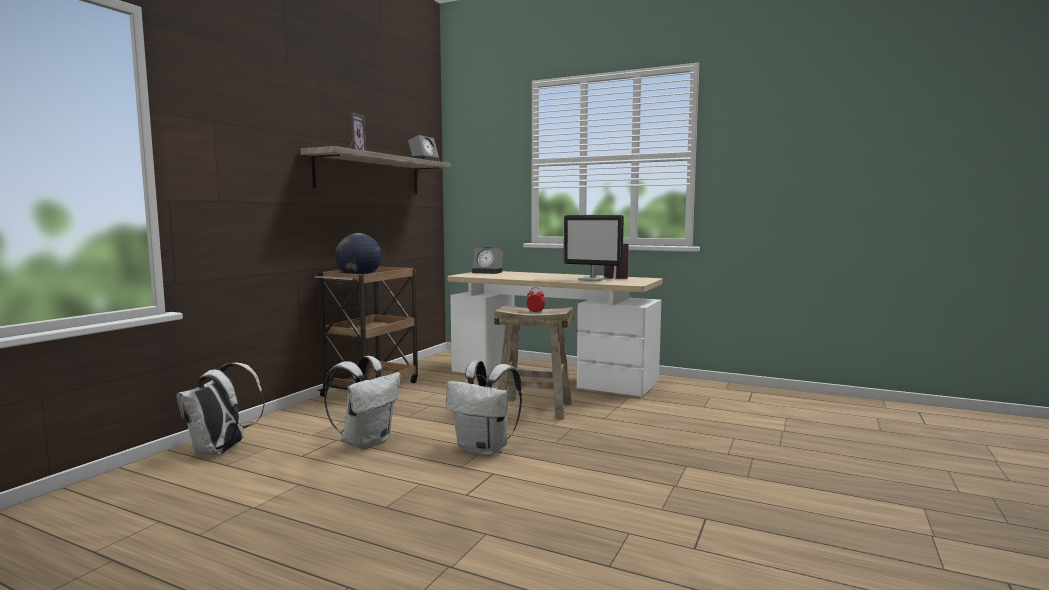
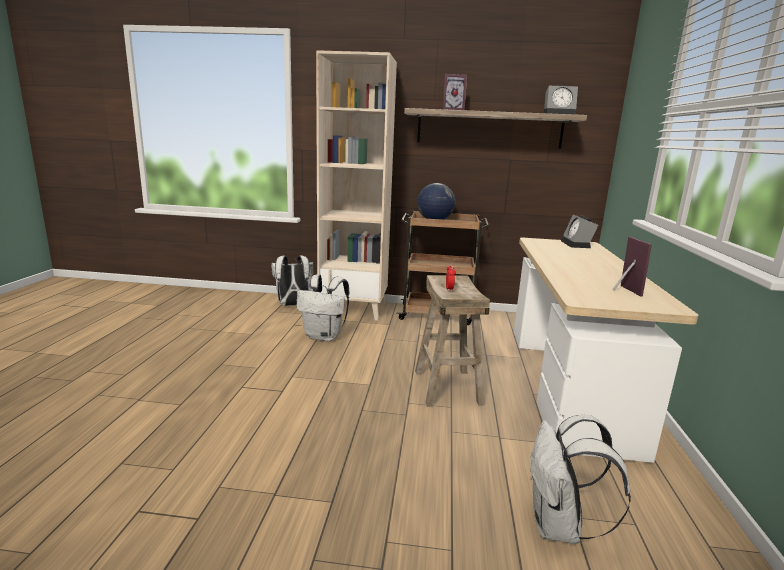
camera: 70 degrees right, 10 degrees up
white backpack [446,361,522,456] -> white backpack moved to [530,415,631,544]
monitor [564,215,624,281] -> none
none -> beige bookcase [316,50,397,321]

